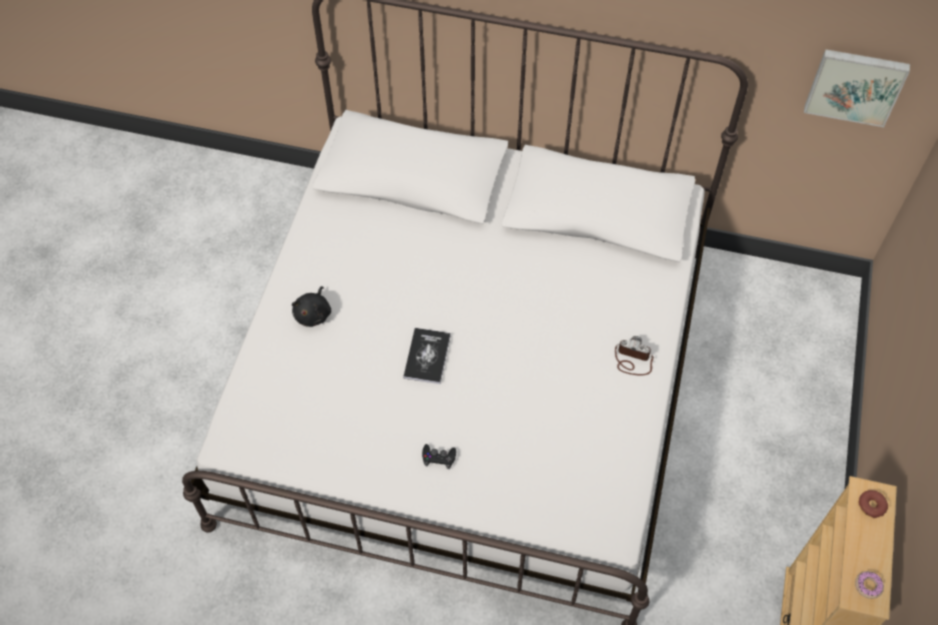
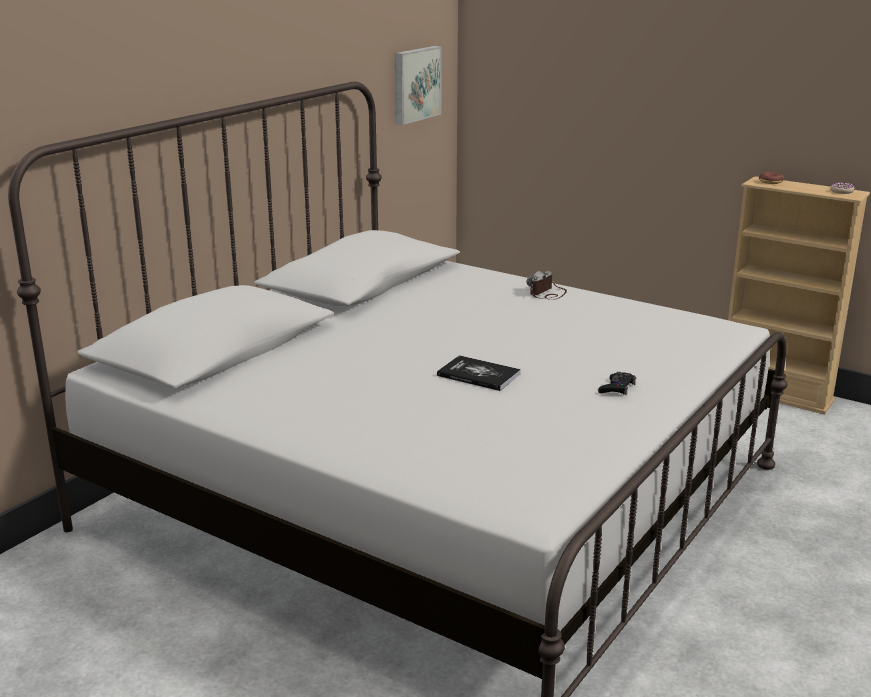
camera: 70 degrees left, 35 degrees down
black plush toy [292,286,331,327] -> none

